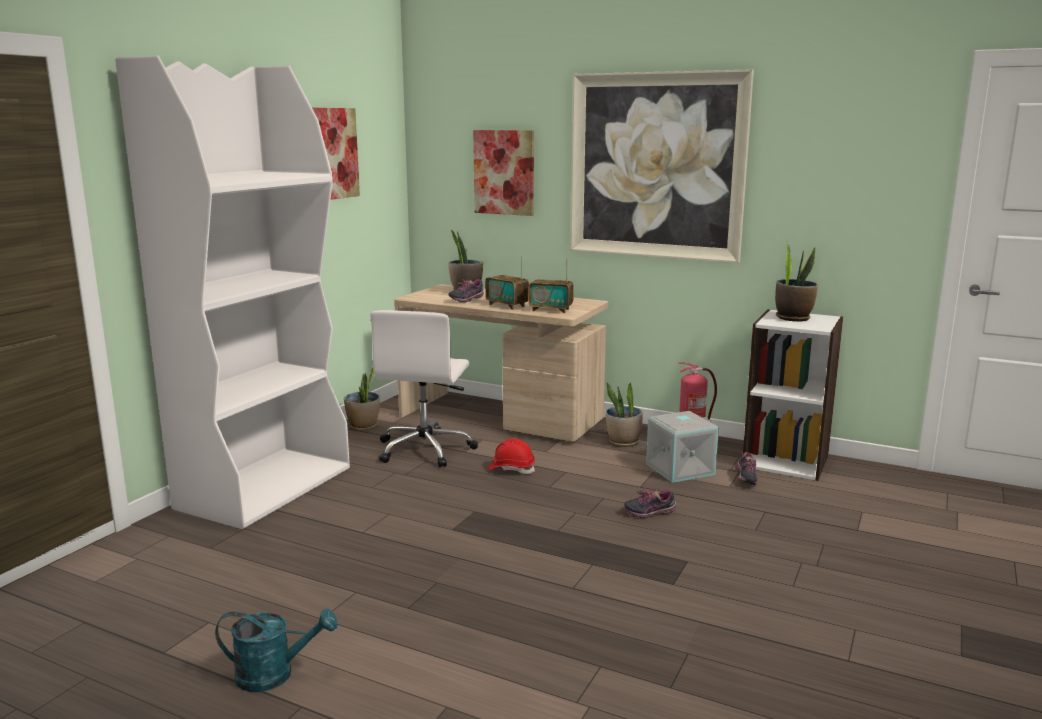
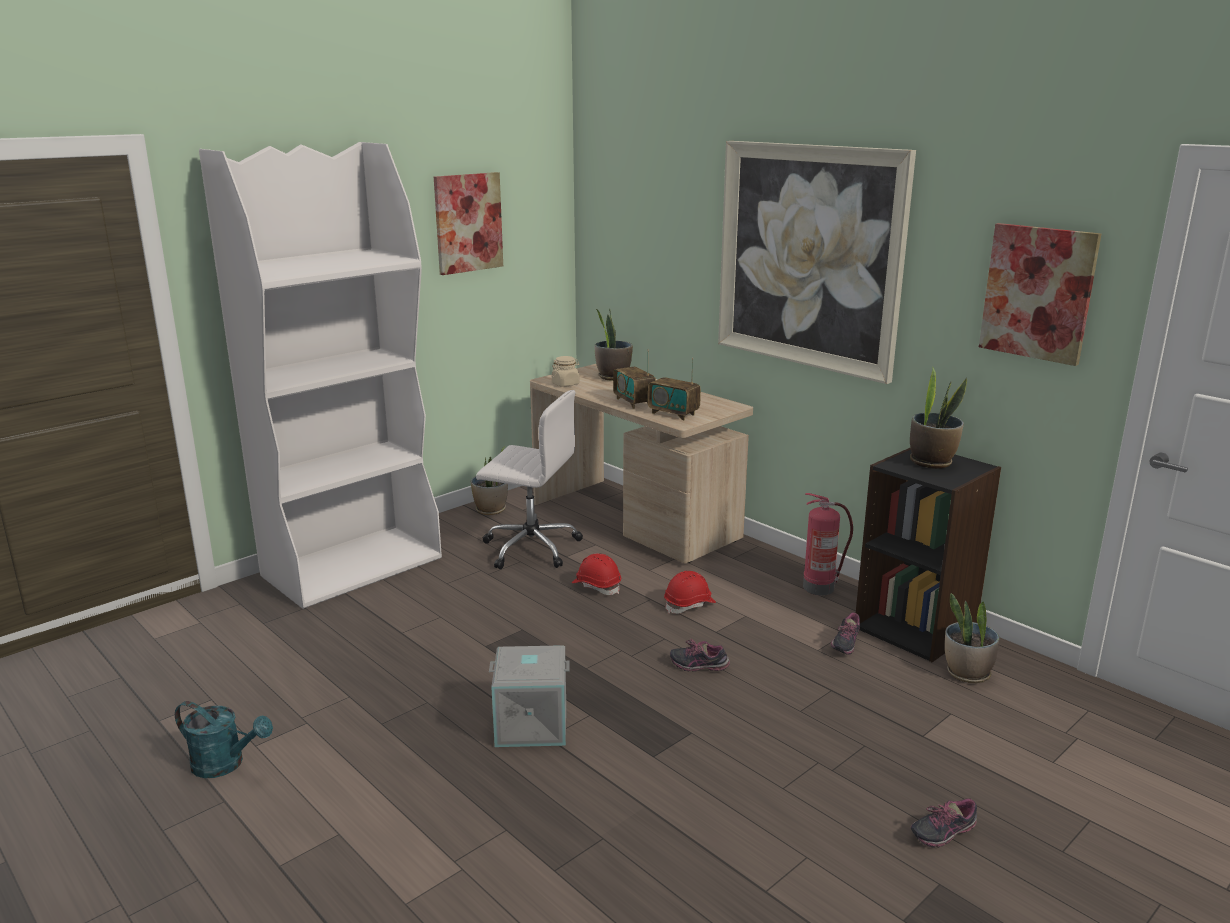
camera: 20 degrees right, 5 degrees up
white office chair [370,310,478,468] -> white office chair turned 105 degrees counterclockwise [476,390,583,570]
shoe [449,279,484,303] -> shoe moved to [910,798,977,848]
picture [473,130,534,216] -> picture moved to [979,223,1101,366]
potted plant [606,382,643,447] -> potted plant moved to [945,593,999,684]
grey storage box [646,411,719,483] -> grey storage box moved to [489,645,570,747]
white bookcase [743,309,843,481] -> black bookcase [856,448,1001,662]
none -> beige jar [551,356,580,387]
none -> red hard hat [664,571,716,614]

